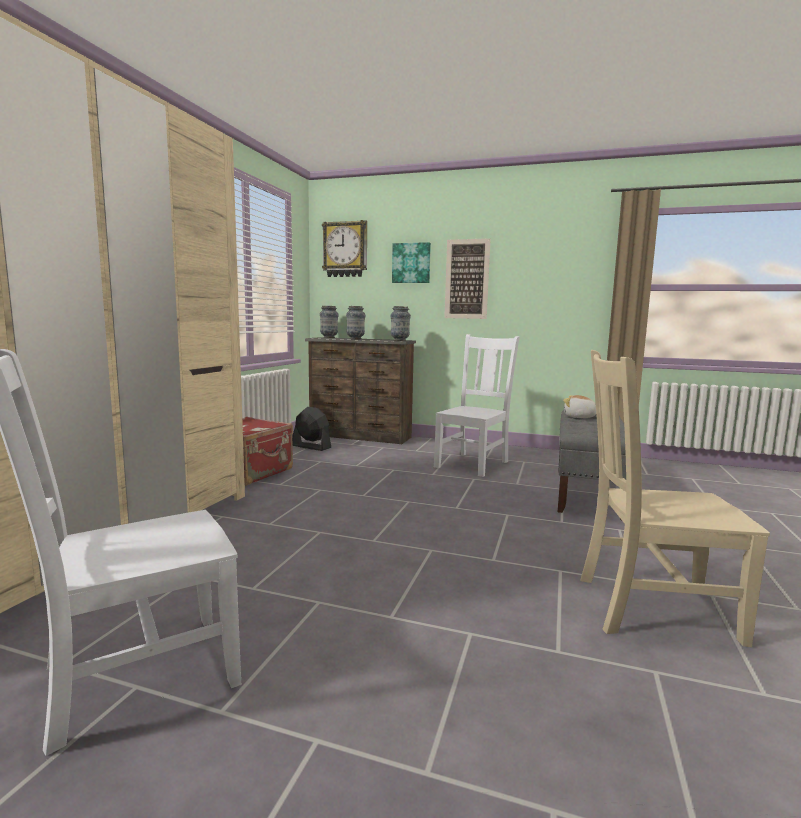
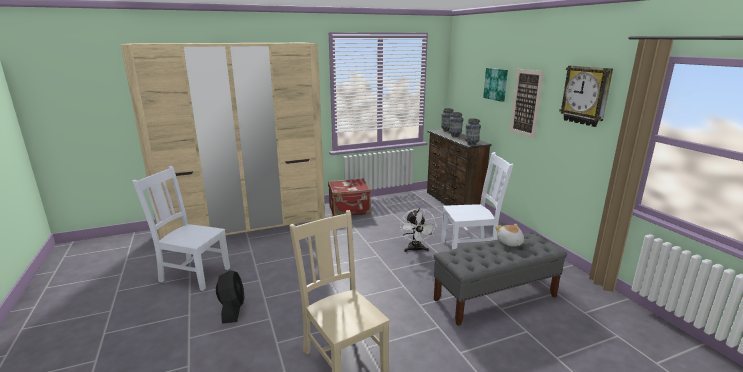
camera: 50 degrees right, 10 degrees up
black fan [292,407,331,451] -> black fan moved to [216,270,245,324]
wall clock [322,220,367,277] -> wall clock moved to [559,65,613,127]
none -> white fan [400,208,437,252]

